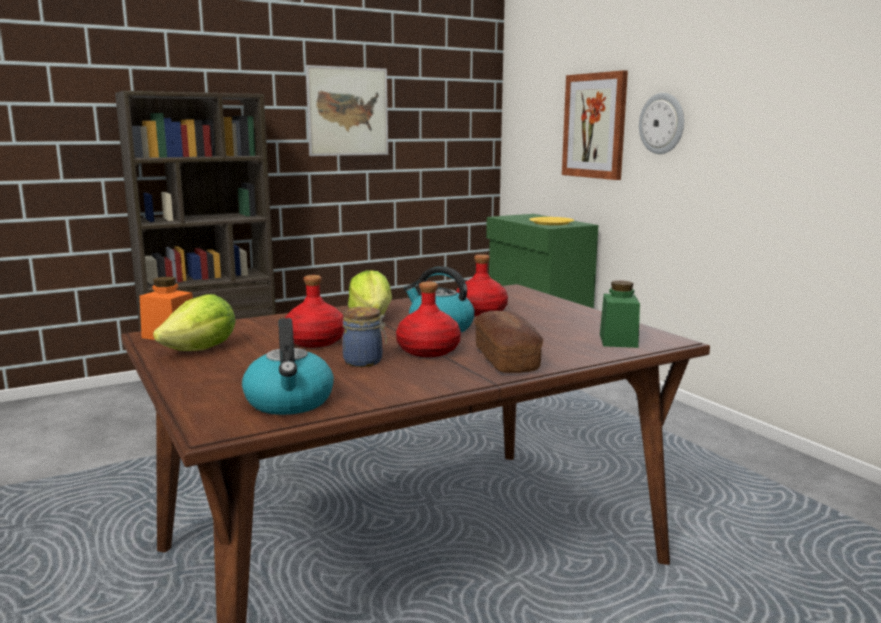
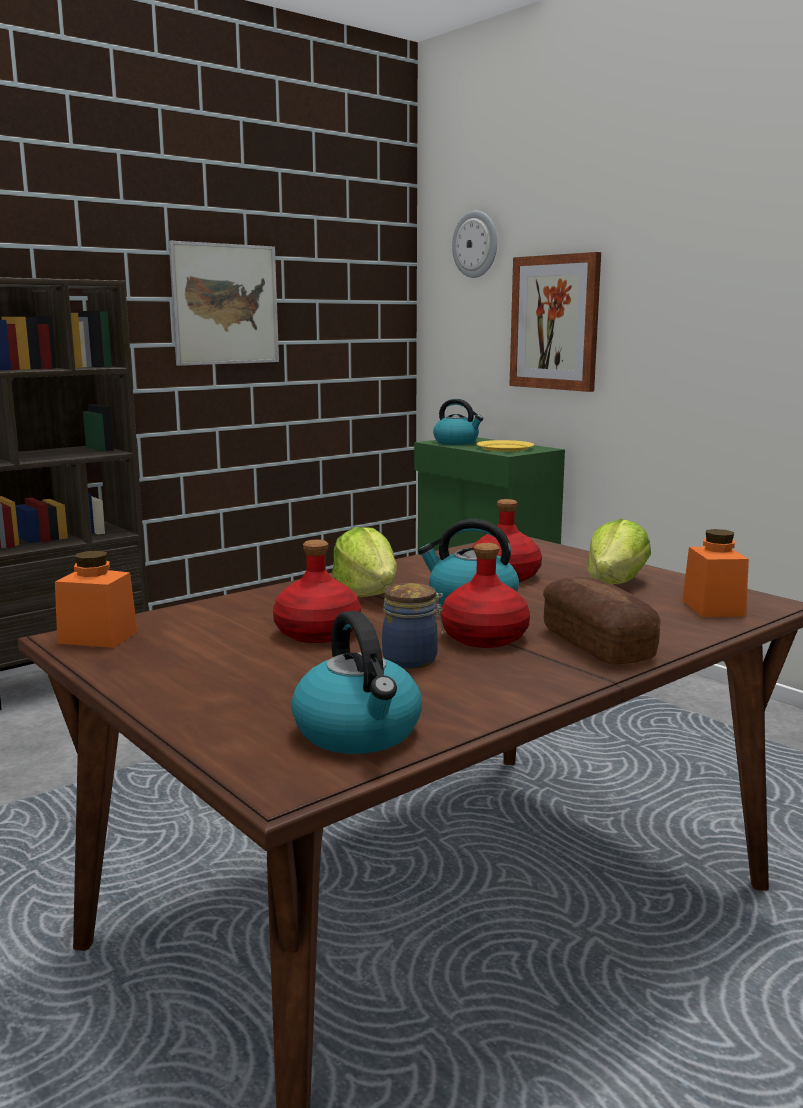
camera: 10 degrees left, 0 degrees up
lettuce [153,294,236,351] -> lettuce moved to [587,519,651,584]
green jar [600,281,640,348] -> orange jar [682,529,749,617]
wall clock [639,93,684,154] -> wall clock moved to [452,210,497,278]
none -> kettle [433,399,484,445]

